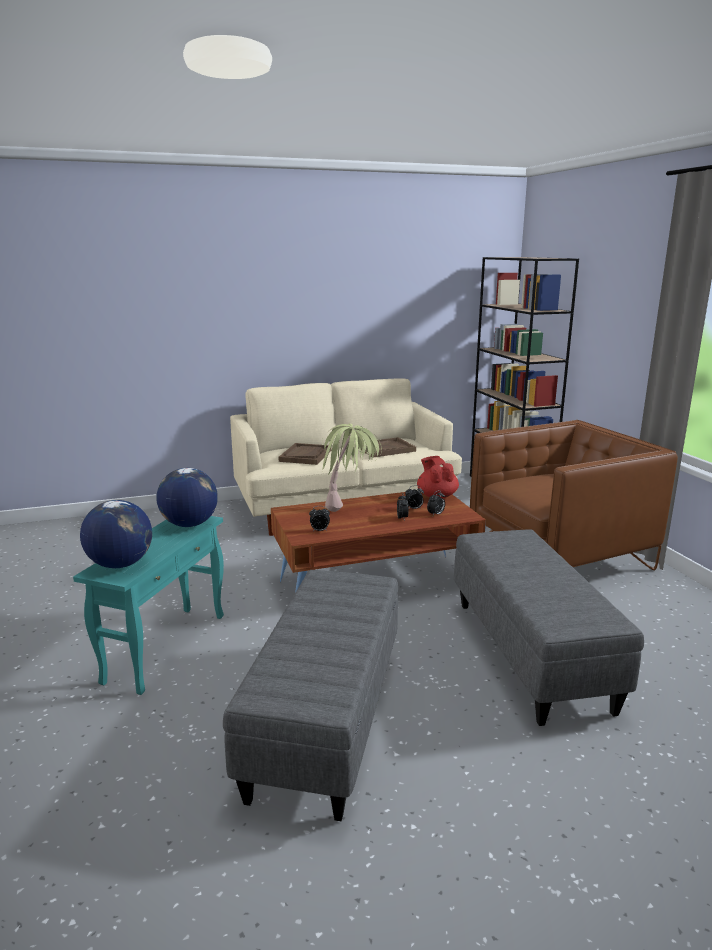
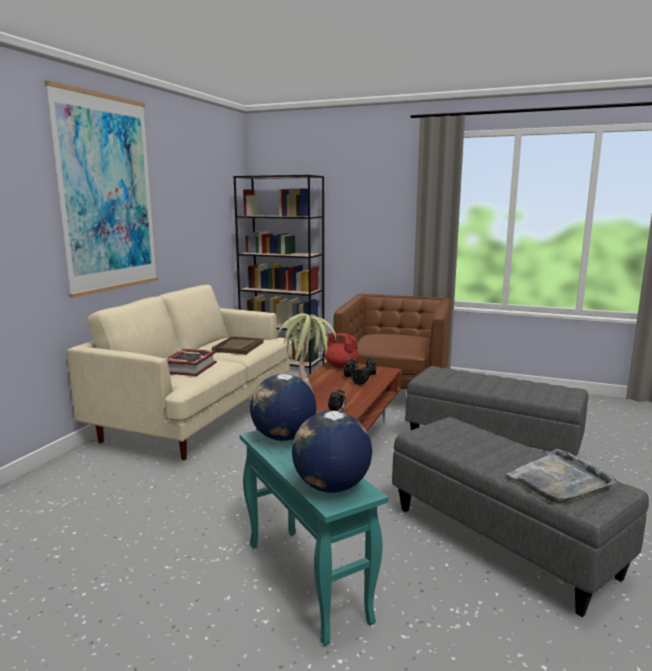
camera: 50 degrees left, 5 degrees down
brown tray [279,443,332,465] -> book [164,349,217,376]
none -> picture [44,80,158,298]
none -> grey tray [507,449,617,504]

